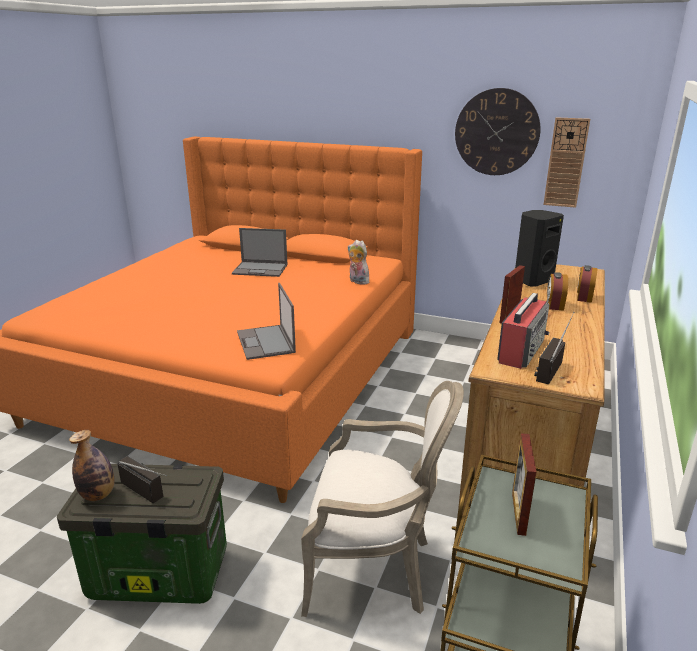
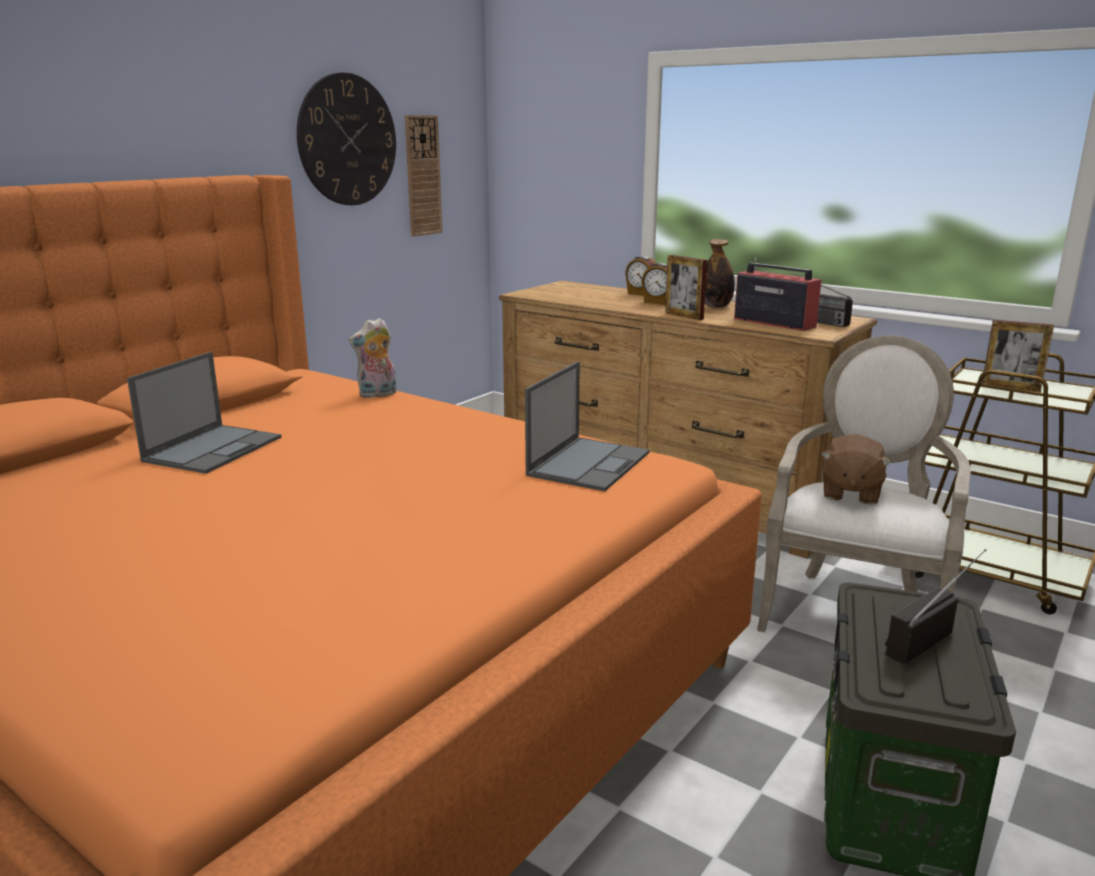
camera: 75 degrees left, 5 degrees down
bottle [69,430,115,501] -> bottle moved to [705,239,735,308]
laptop [237,283,296,360] -> laptop turned 60 degrees counterclockwise [525,361,649,491]
black speaker [515,210,564,287] -> none
none -> brown plush toy [821,434,892,505]

